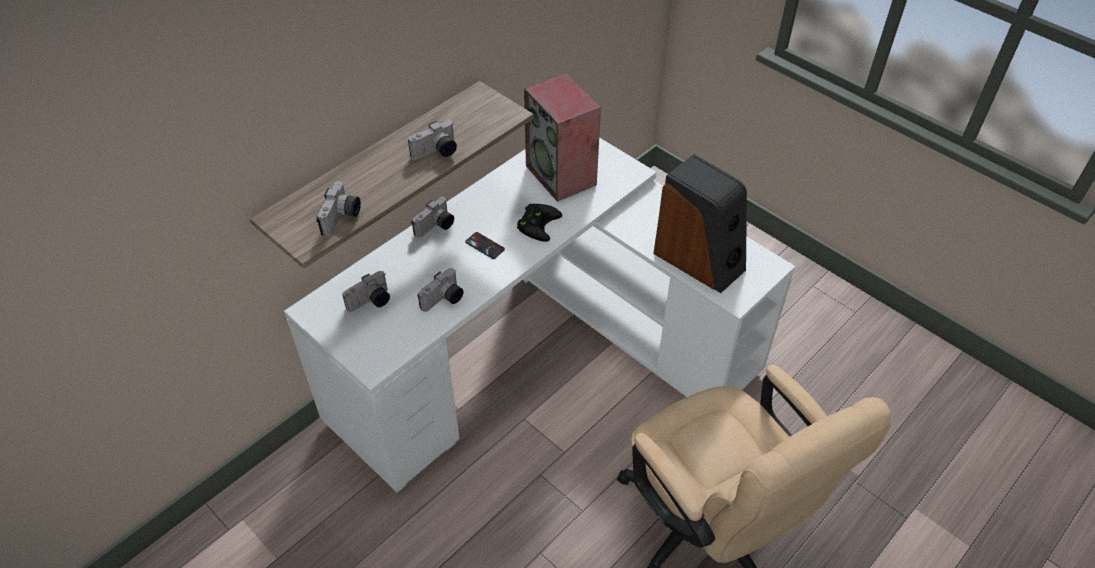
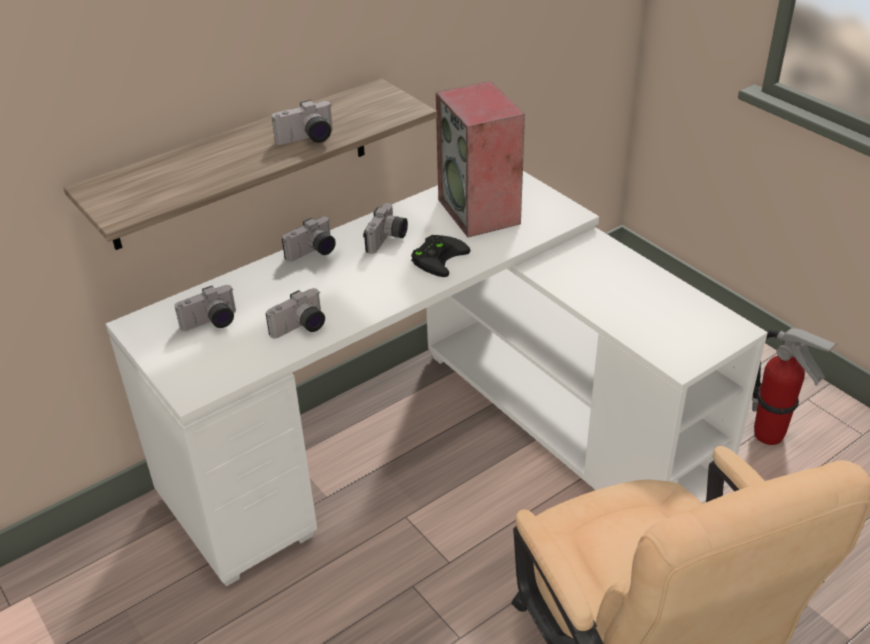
camera: 10 degrees right, 10 degrees down
camera [316,181,361,237] -> camera moved to [363,203,408,254]
phone [465,232,505,259] -> none
speaker [653,154,747,293] -> none
none -> fire extinguisher [752,328,838,445]

